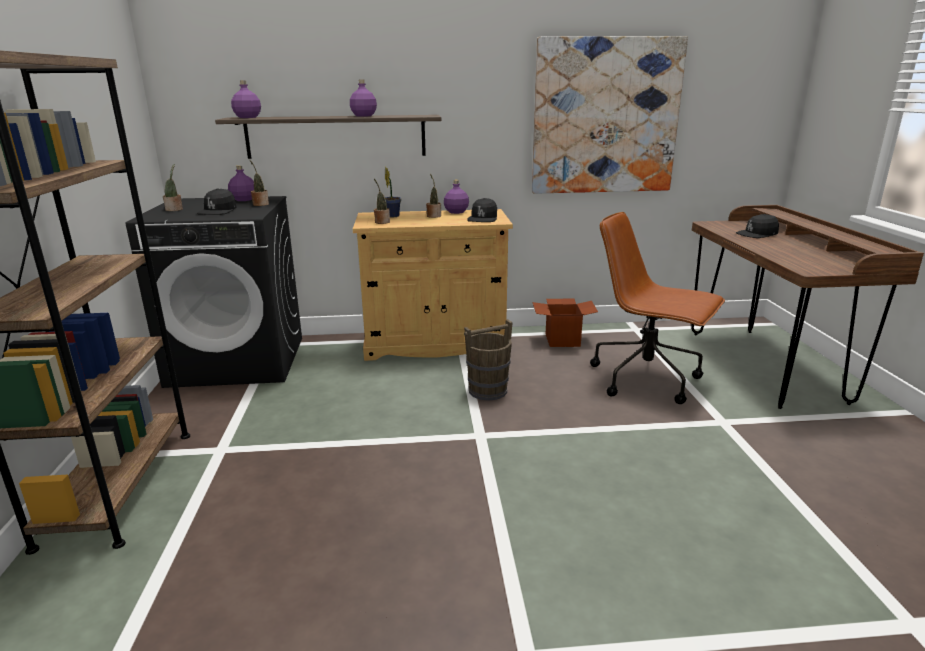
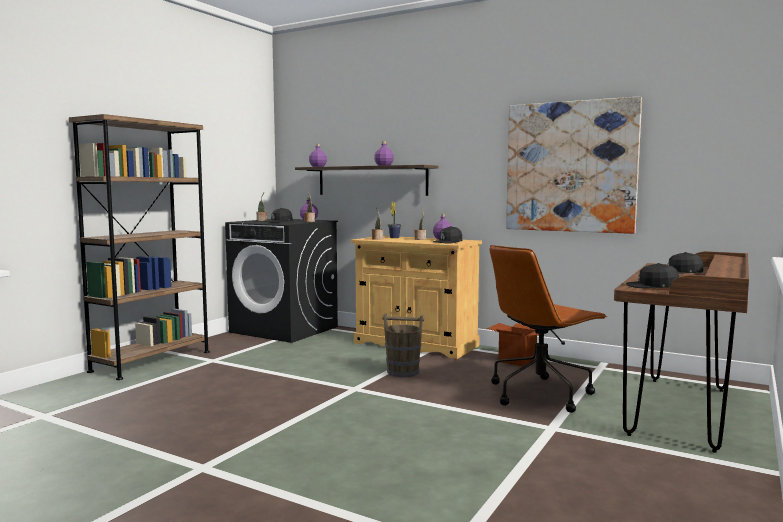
camera: 35 degrees right, 15 degrees down
brown office chair [590,212,725,404] -> brown office chair turned 105 degrees counterclockwise [490,245,607,413]
none -> black cap [626,263,679,288]

